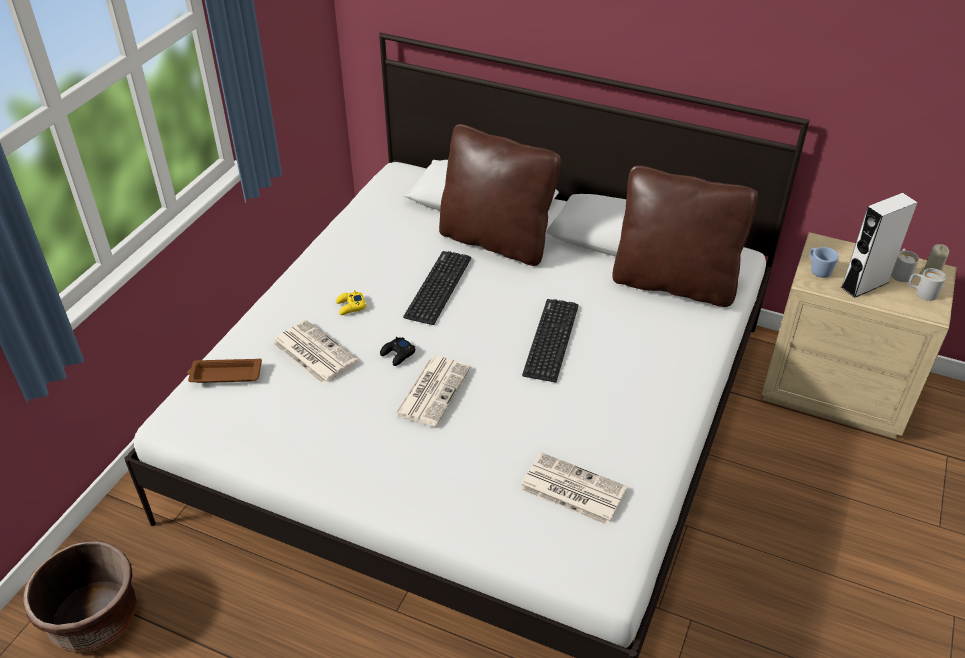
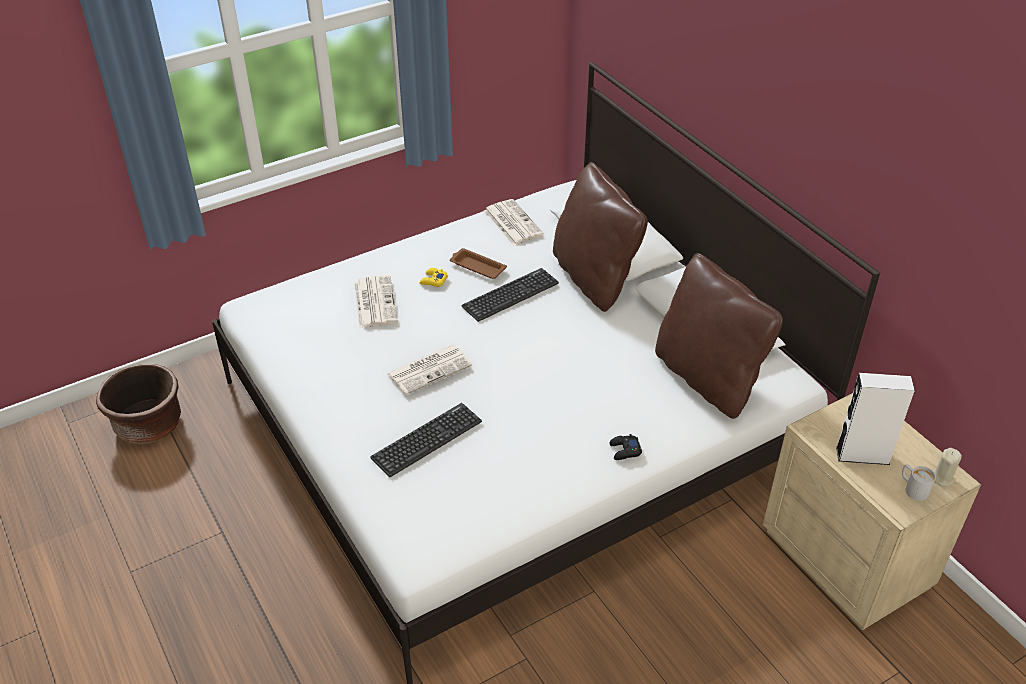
camera: 35 degrees right, 0 degrees up
brown tray [187,358,262,383] -> brown tray moved to [450,248,507,279]
black game controller [380,337,415,366] -> black game controller moved to [609,434,642,460]
newspaper [520,452,628,526] -> newspaper moved to [484,199,544,245]
keyboard [522,299,579,382] -> keyboard moved to [370,403,482,477]
blue mug [809,247,839,278] -> none
white mug [891,249,919,282] -> none

